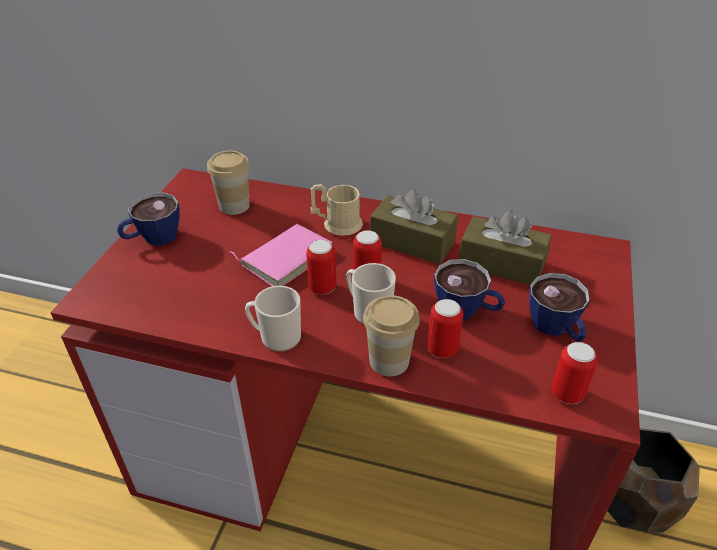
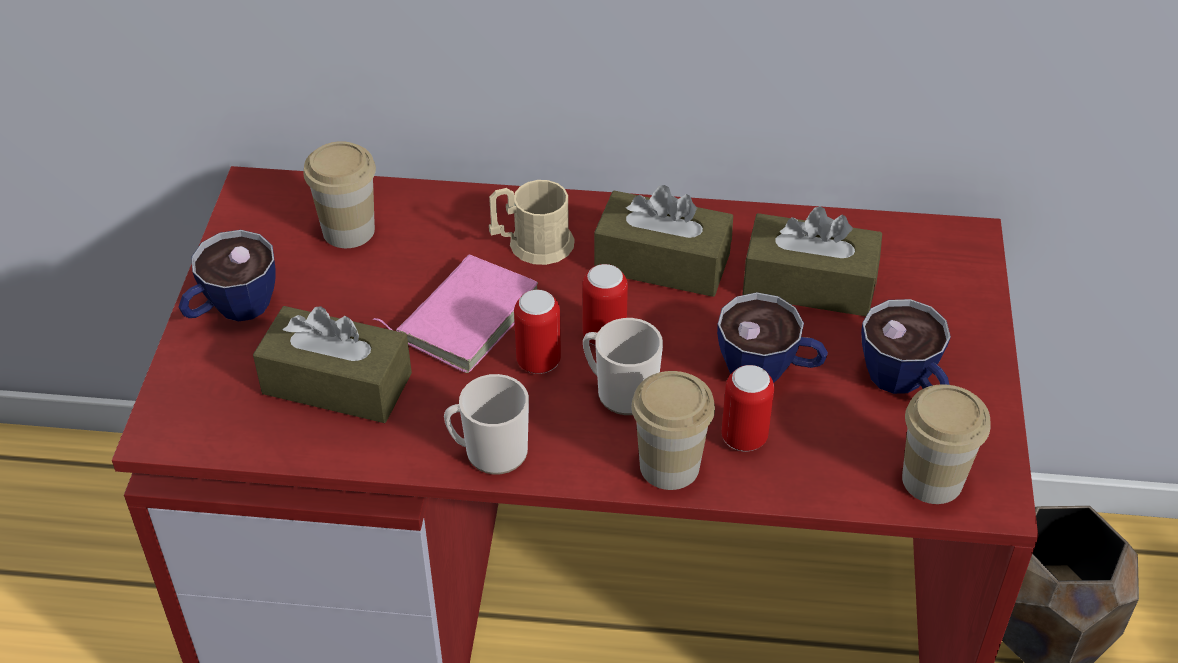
camera: 10 degrees left, 5 degrees up
can [551,342,598,404] -> cup [902,384,990,504]
none -> brown tissue box [253,306,412,423]

